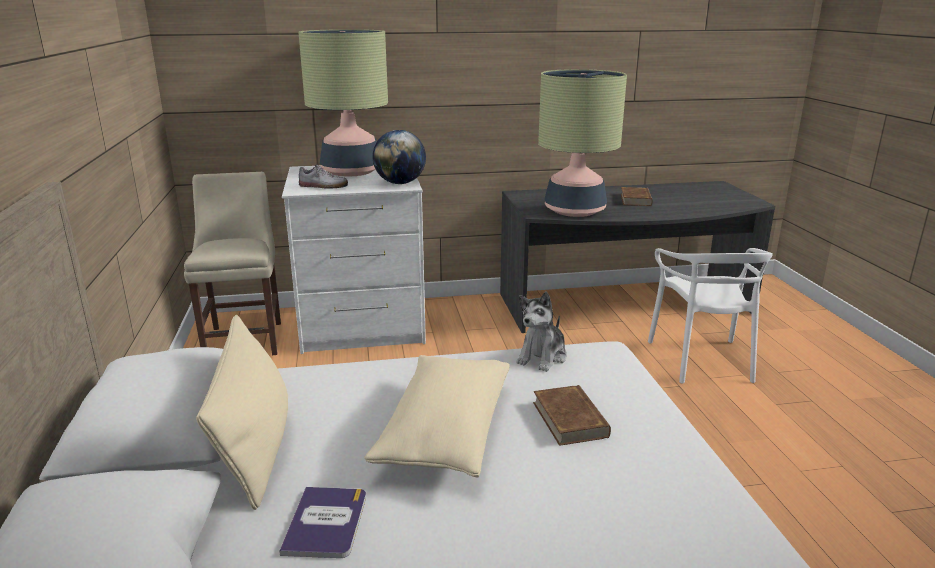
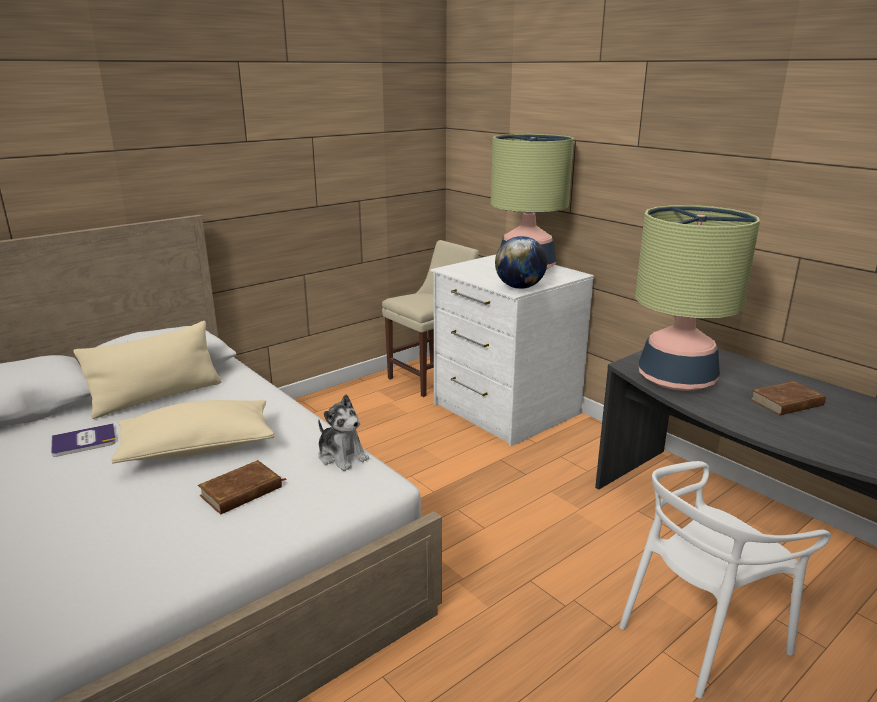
camera: 60 degrees right, 0 degrees up
shoe [299,165,348,189] -> none
plush toy [516,291,567,372] -> plush toy turned 135 degrees counterclockwise [318,394,369,471]

